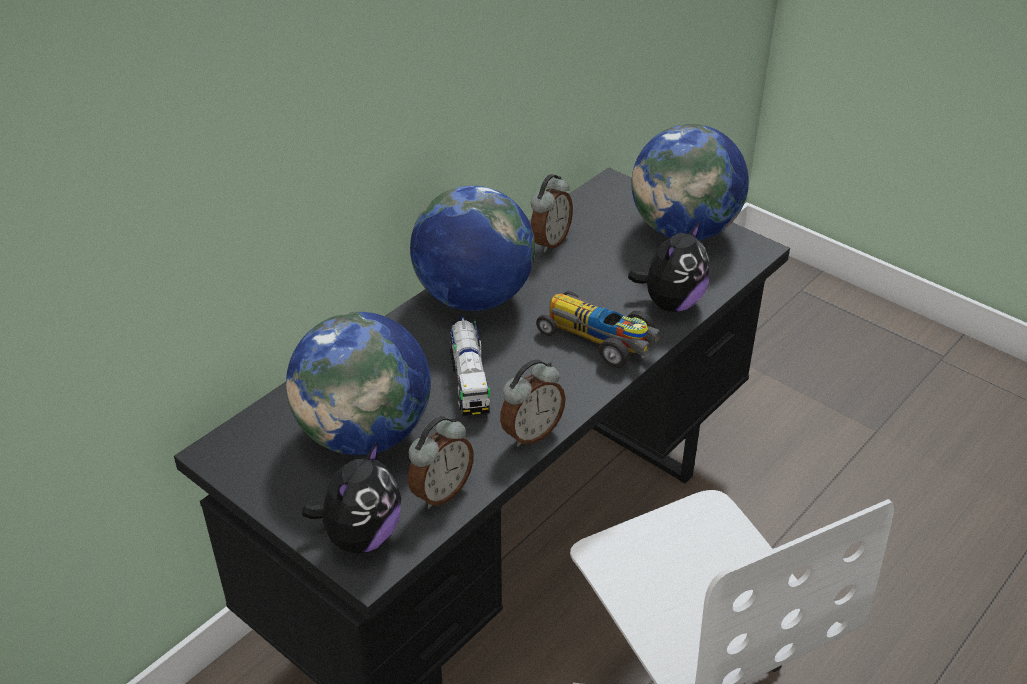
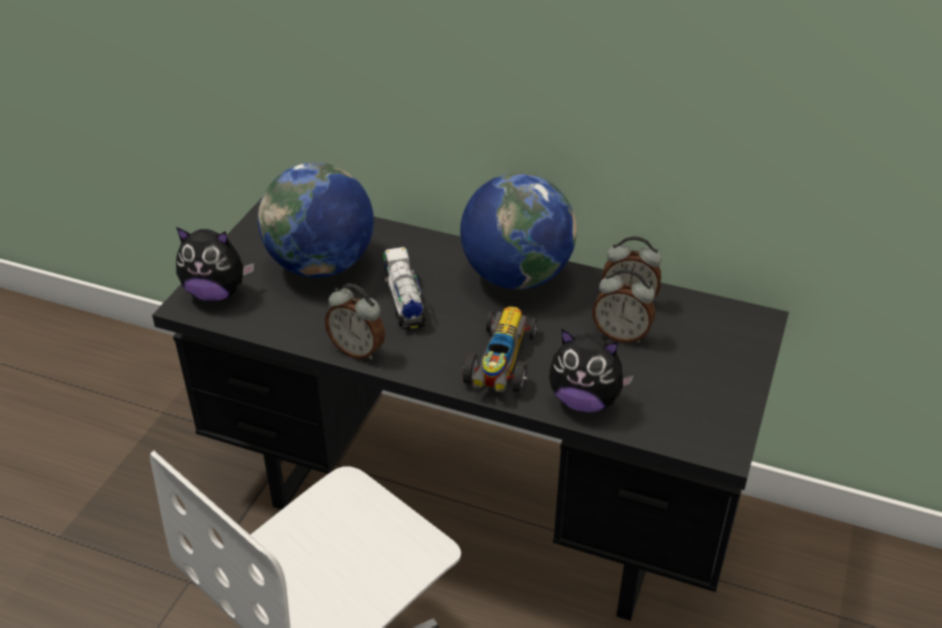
camera: 70 degrees right, 0 degrees up
alarm clock [408,416,474,509] -> alarm clock moved to [592,269,655,343]
toy truck [450,317,490,416] -> toy truck turned 105 degrees clockwise [383,247,425,329]
globe [631,124,749,240] -> none

